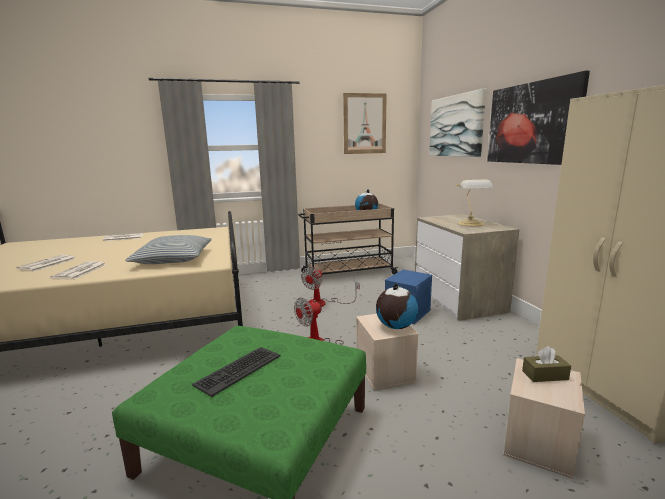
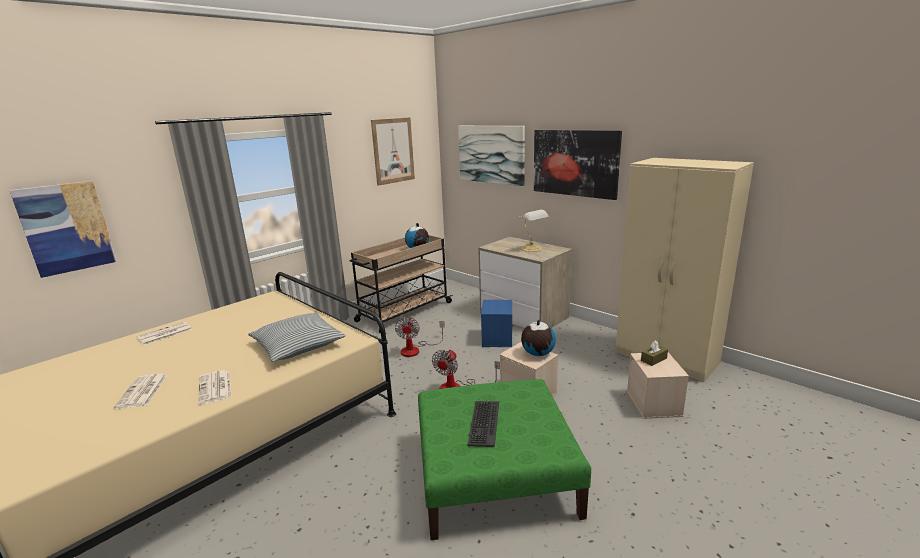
camera: 30 degrees left, 5 degrees up
none -> picture [9,181,117,278]

